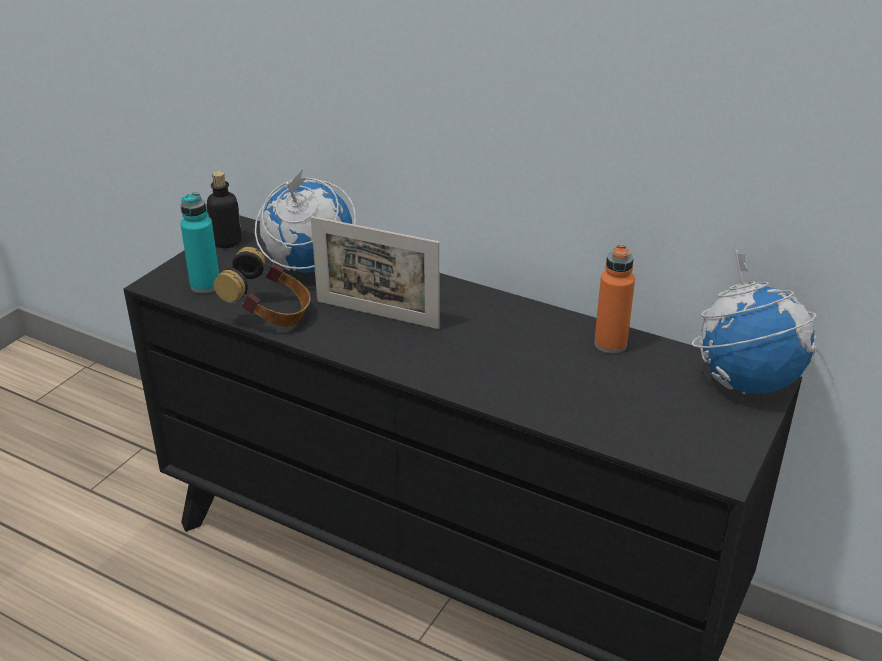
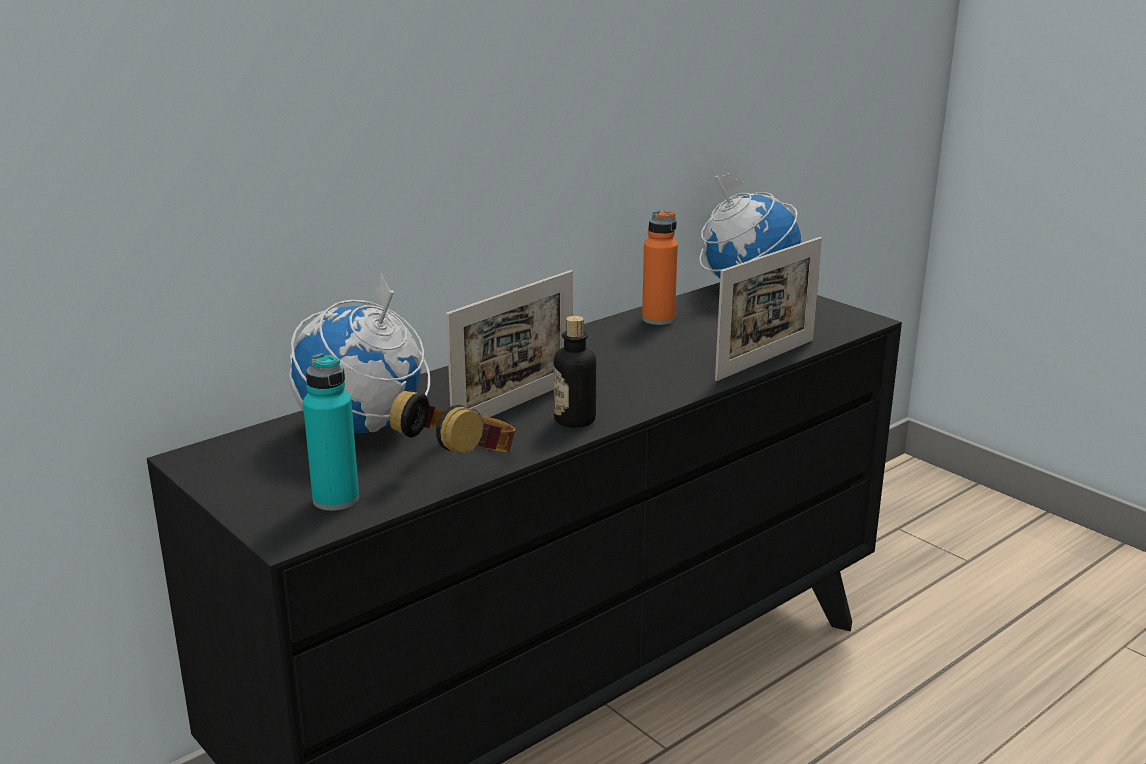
camera: 70 degrees left, 10 degrees down
bottle [207,171,242,248] -> bottle moved to [554,316,596,428]
none -> picture frame [715,237,822,381]

